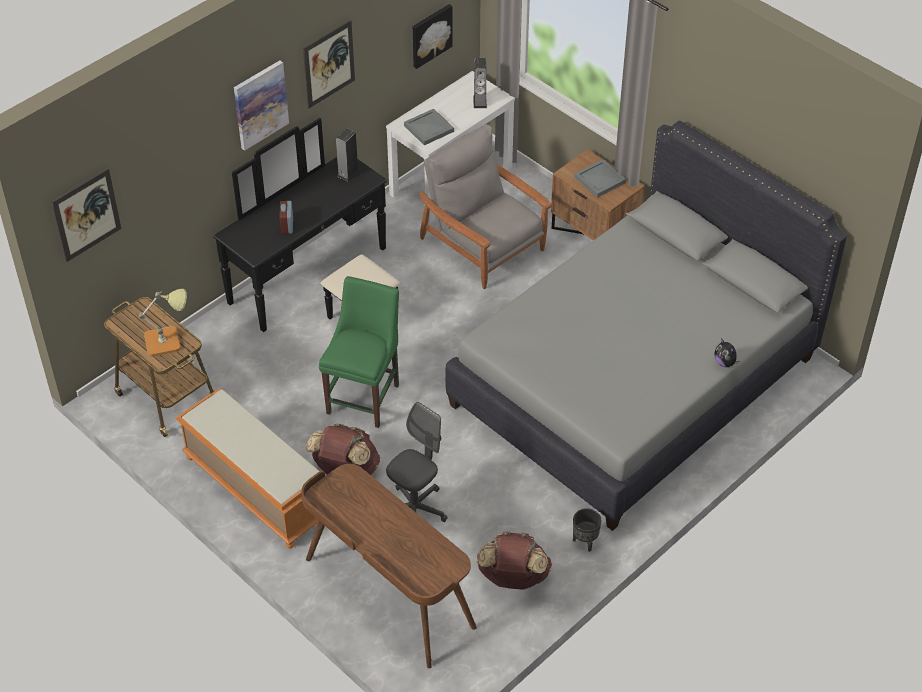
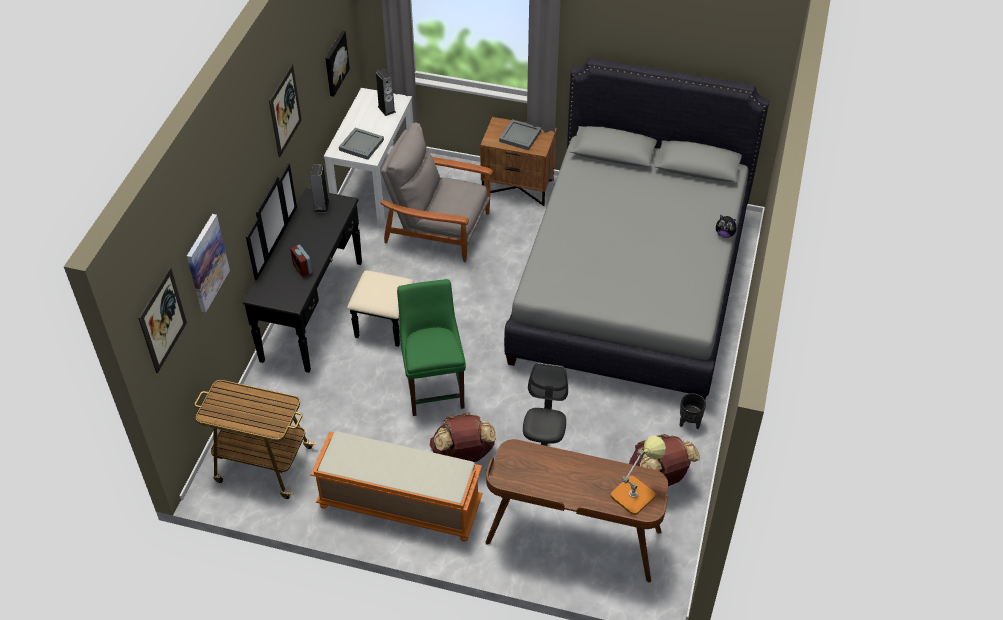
camera: 30 degrees left, 0 degrees up
table lamp [139,289,187,357] -> table lamp moved to [611,436,666,515]
picture [234,60,289,151] -> picture moved to [187,214,230,312]

